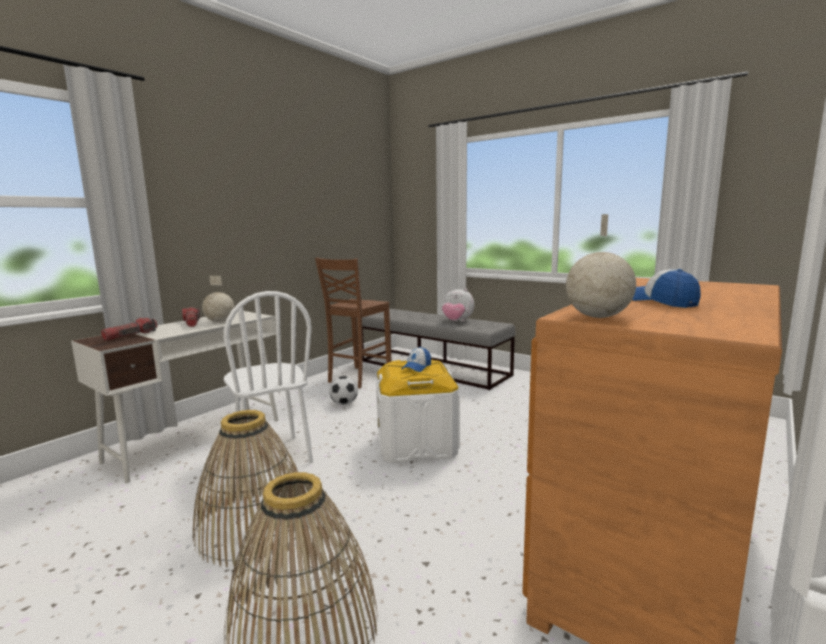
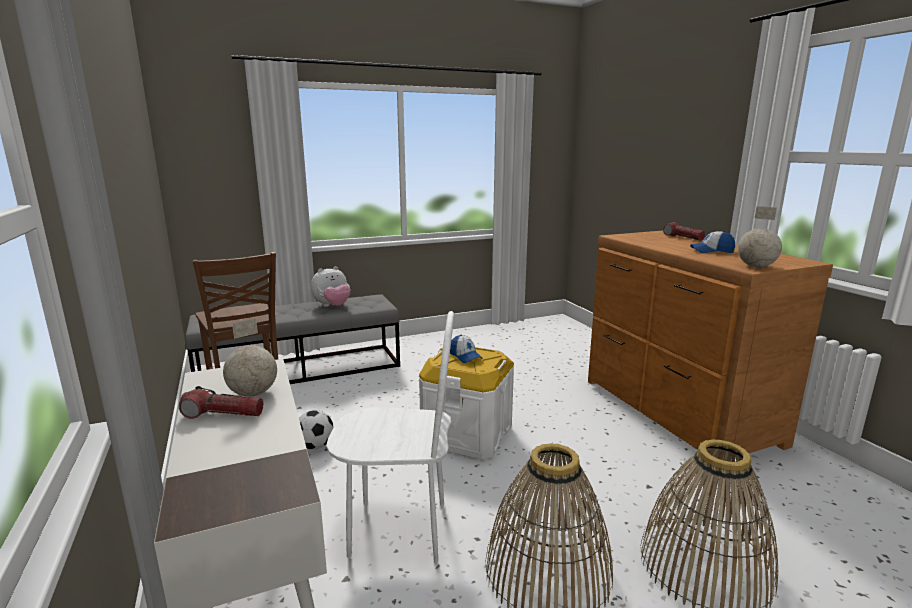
camera: 60 degrees left, 5 degrees up
flashlight [101,318,158,341] -> flashlight moved to [663,222,705,241]

